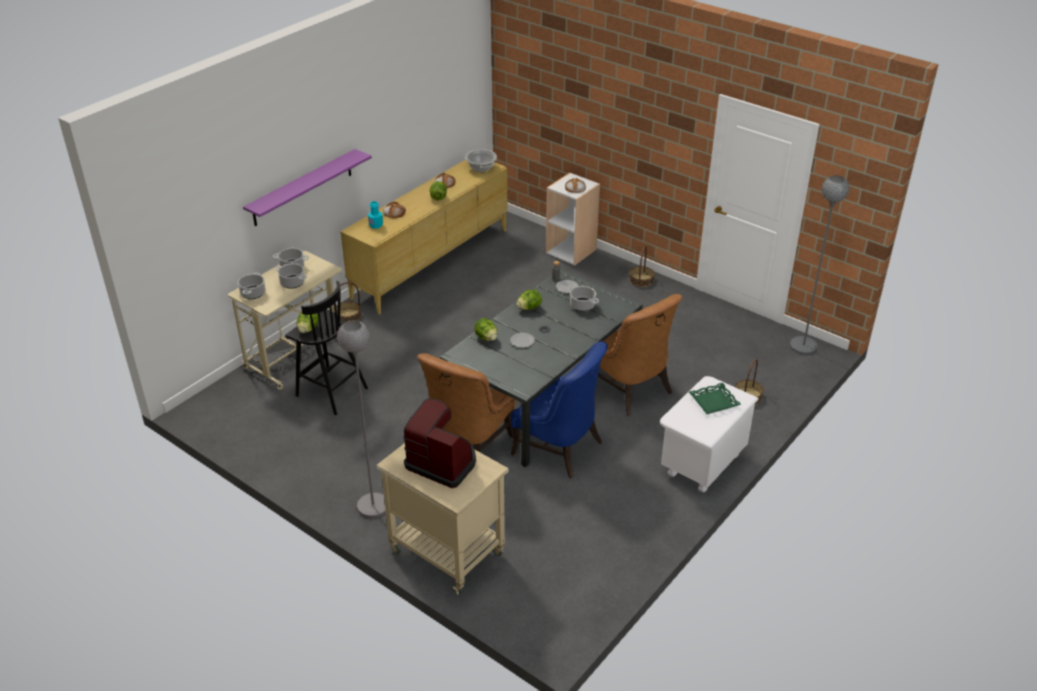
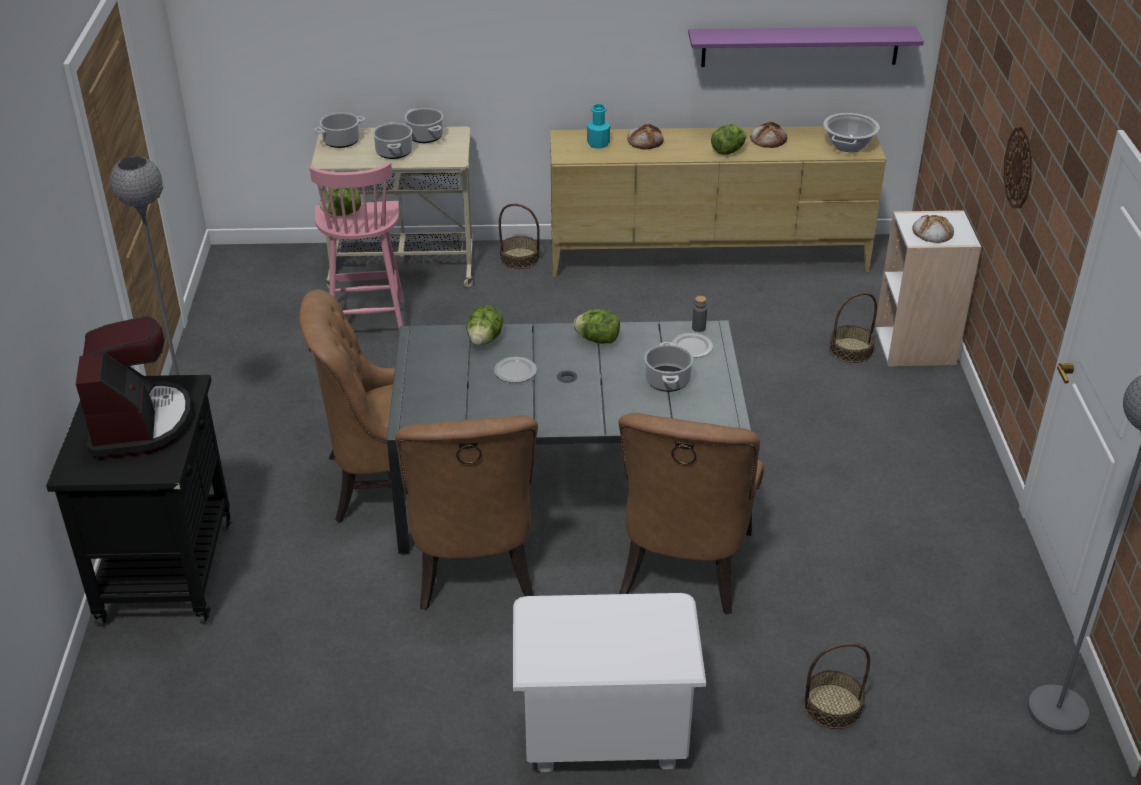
camera: 50 degrees right, 0 degrees up
purple shelf [243,149,372,226] -> purple shelf moved to [688,26,924,67]
black stool [285,281,368,415] -> pink stool [310,161,405,330]
beige cart [377,443,509,595] -> black cart [46,375,233,626]
blue chair [511,341,607,479] -> brown chair [395,415,538,610]
basket [629,245,655,287] -> basket moved to [829,292,877,363]
green tray [689,383,741,414] -> none
none -> wall clock [1004,127,1032,208]

